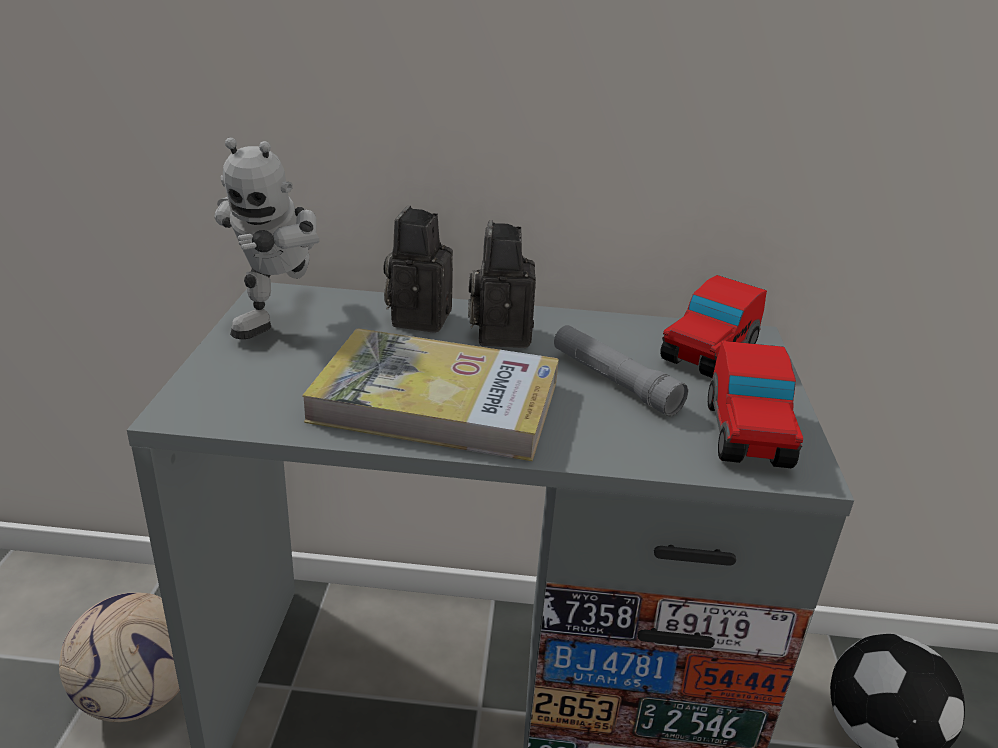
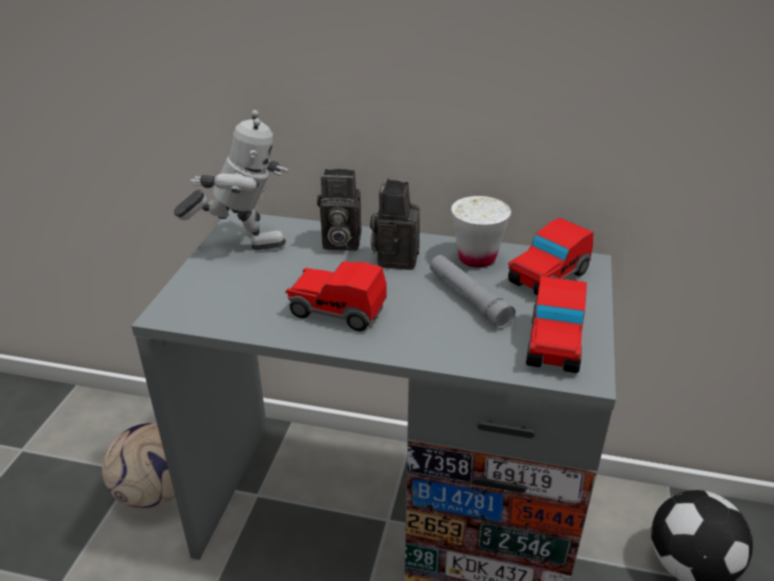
camera: 10 degrees right, 5 degrees up
toy robot [214,138,319,339] -> toy robot turned 120 degrees counterclockwise [174,110,289,250]
book [302,329,559,461] -> toy car [285,261,387,332]
camera [384,205,453,333] -> camera turned 105 degrees counterclockwise [317,169,362,251]
none -> white cup [451,196,511,268]

